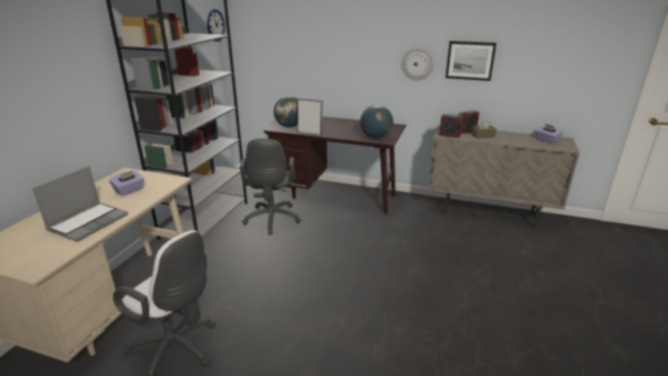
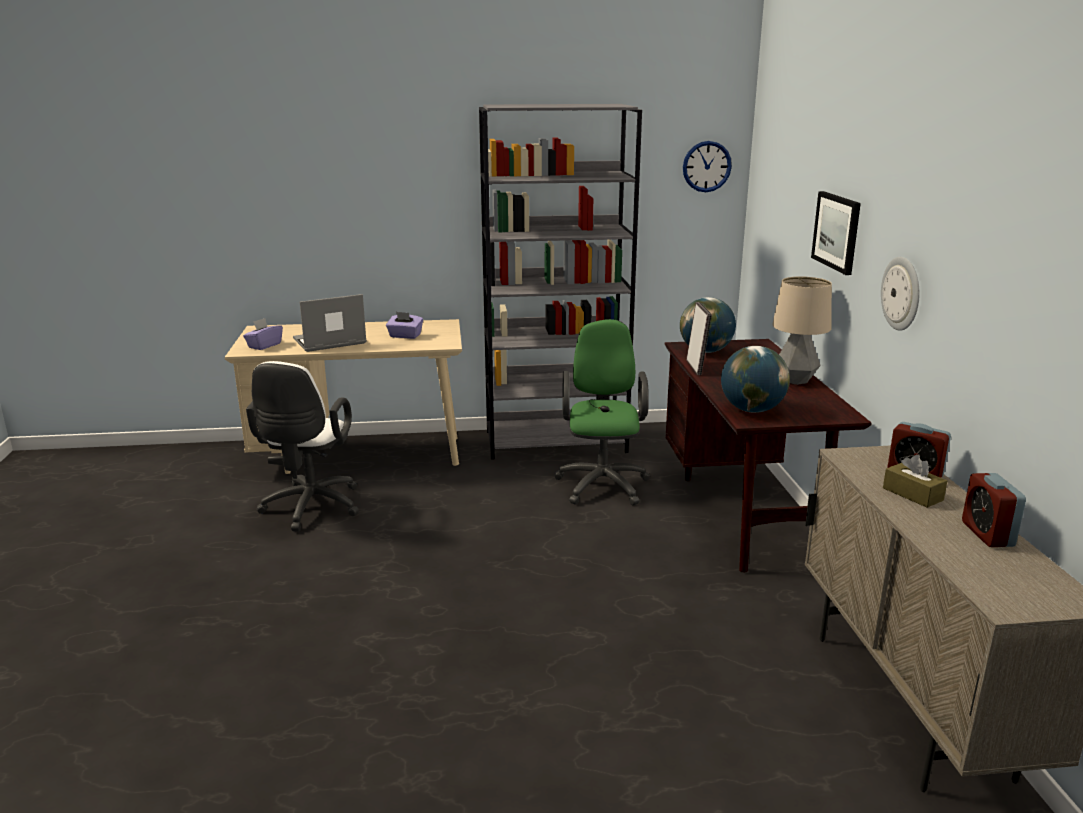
camera: 65 degrees right, 5 degrees down
laptop [32,166,128,242] -> laptop turned 150 degrees clockwise [293,294,367,352]
green office chair [240,138,301,235] -> green office chair turned 120 degrees clockwise [554,319,650,505]
alarm clock [439,114,463,138] -> alarm clock moved to [962,473,1026,547]
picture [445,41,496,81] -> picture moved to [811,191,861,275]
purple tissue box [536,123,563,144] -> purple tissue box moved to [243,318,283,350]
none -> table lamp [772,276,832,385]

